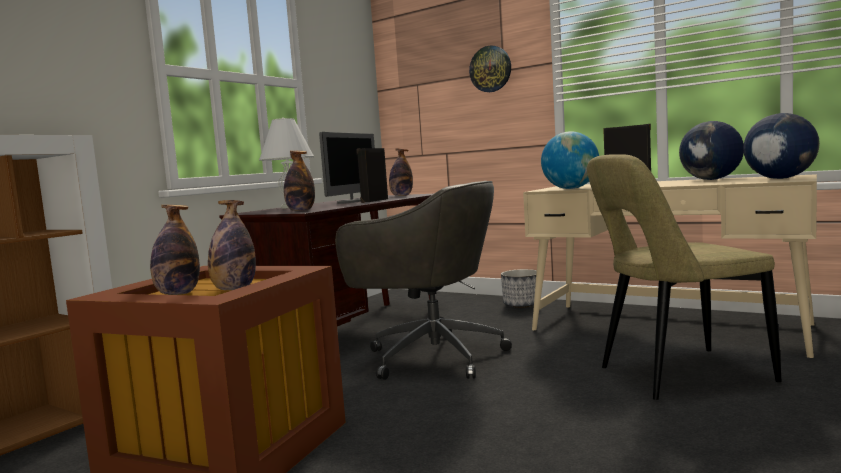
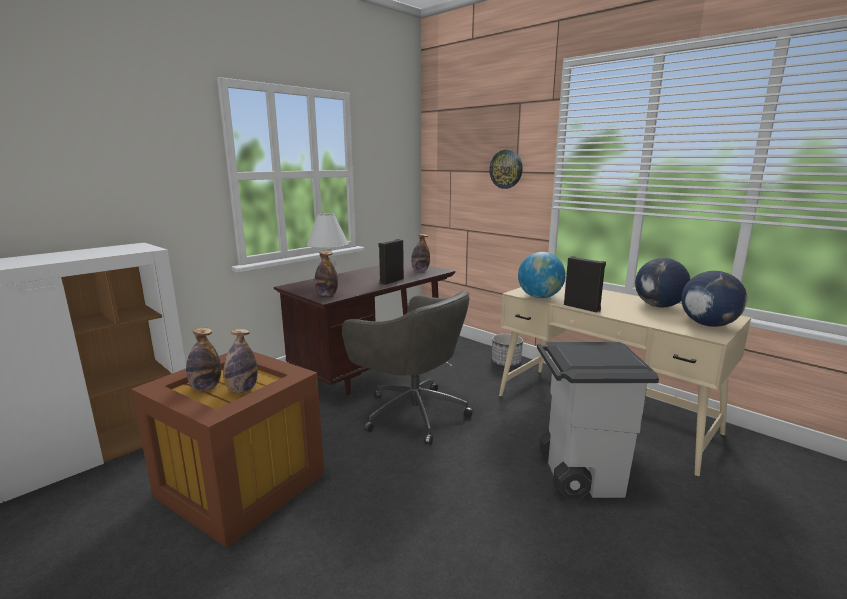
camera: 10 degrees right, 10 degrees up
monitor [319,132,375,204] -> none
beige chair [587,154,782,400] -> grey trash can [537,342,659,499]

